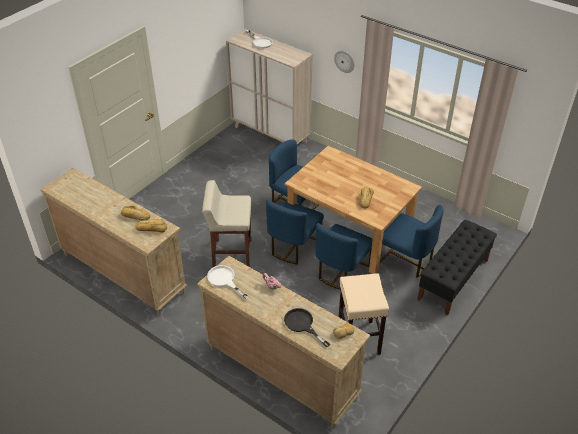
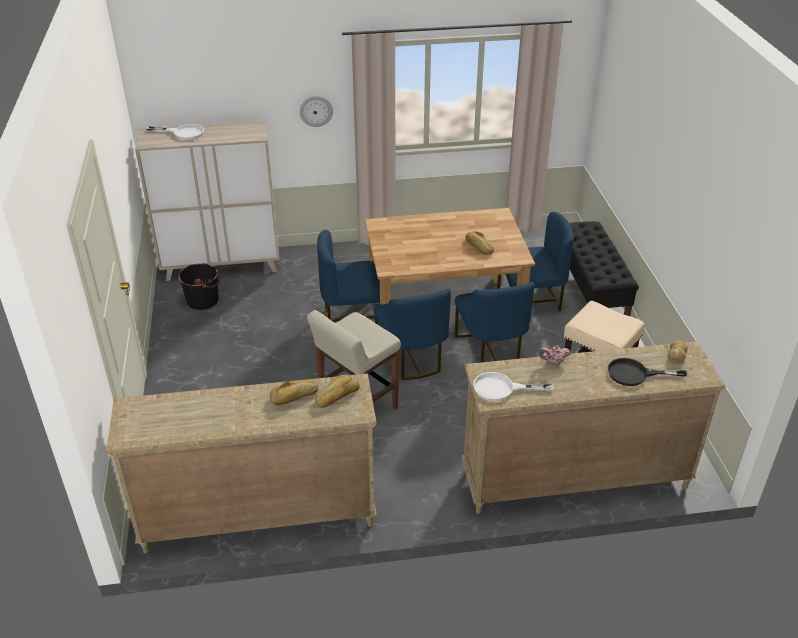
camera: 45 degrees left, 5 degrees down
none -> black bucket [178,263,220,310]

